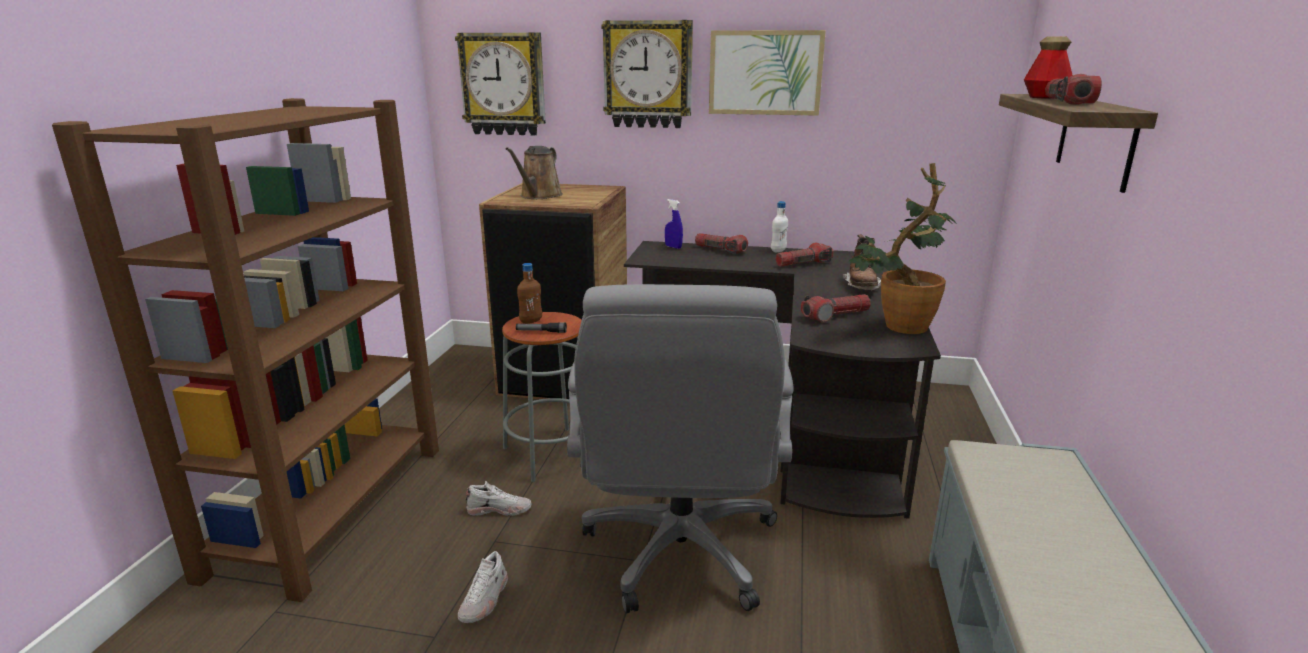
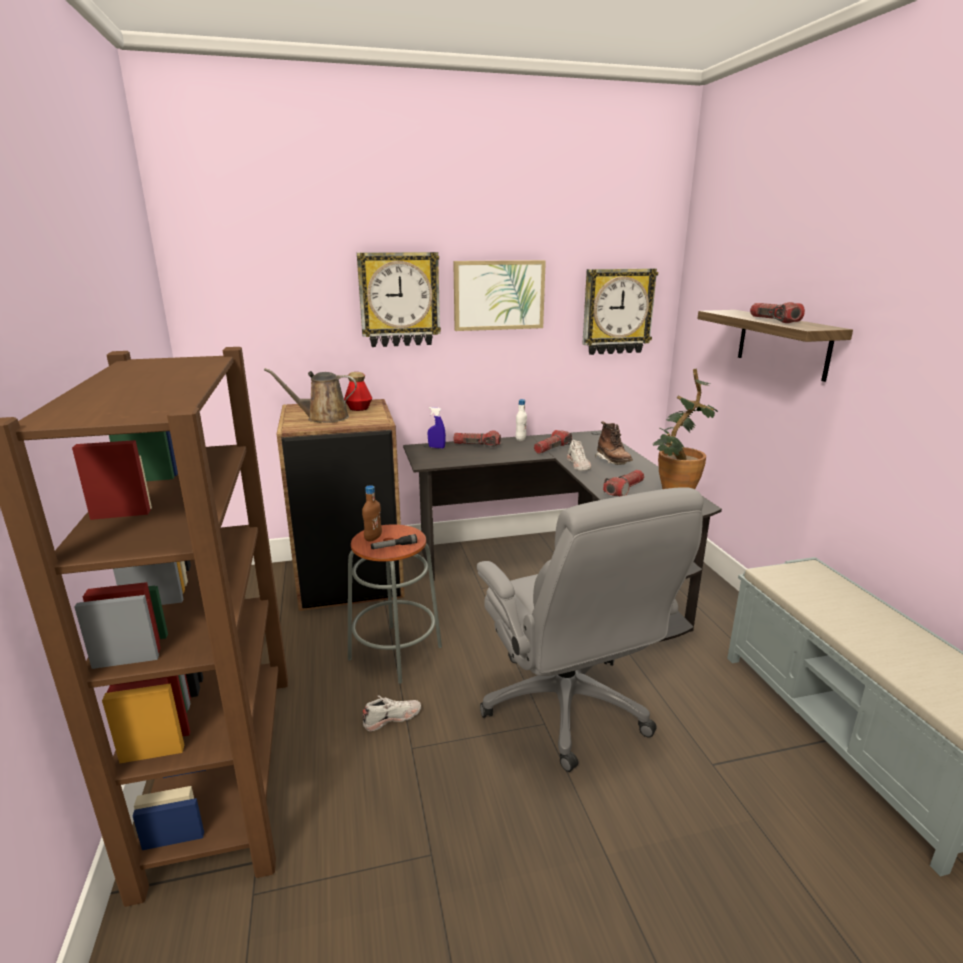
camera: 25 degrees left, 0 degrees up
wall clock [455,32,546,136] -> wall clock moved to [582,268,658,355]
white shoe [458,551,508,623] -> white shoe moved to [567,440,591,471]
brown watering can [506,146,563,199] -> brown watering can turned 90 degrees clockwise [264,368,357,423]
bottle [1024,37,1072,99] -> bottle moved to [344,372,372,411]

